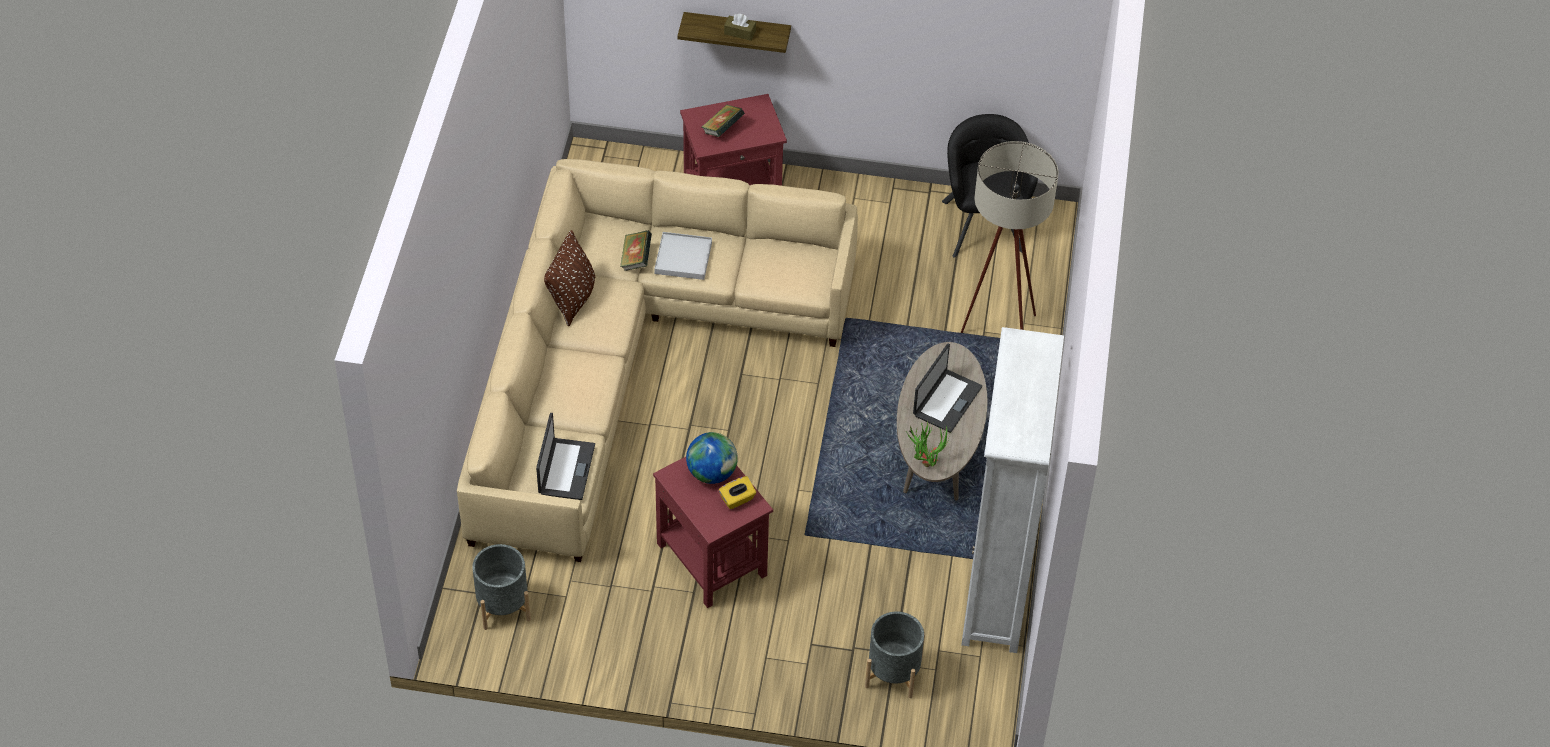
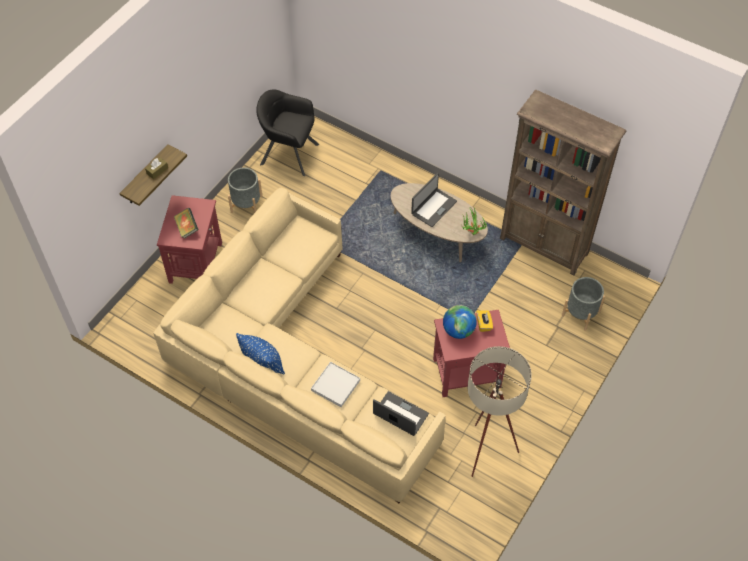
camera: 65 degrees left, 5 degrees up
grey planter [472,544,531,630] -> grey planter moved to [228,167,262,213]
brown pillow [544,230,595,326] -> blue pillow [236,333,285,375]
book [620,231,652,271] -> none
white tray [654,232,712,280] -> white tray moved to [311,362,360,407]
laptop [913,344,982,433] -> laptop turned 75 degrees clockwise [411,173,457,227]
beige floor lamp [961,141,1058,333] -> beige floor lamp moved to [467,346,532,477]
white bookcase [961,327,1064,653] -> brown bookcase [500,90,626,276]

